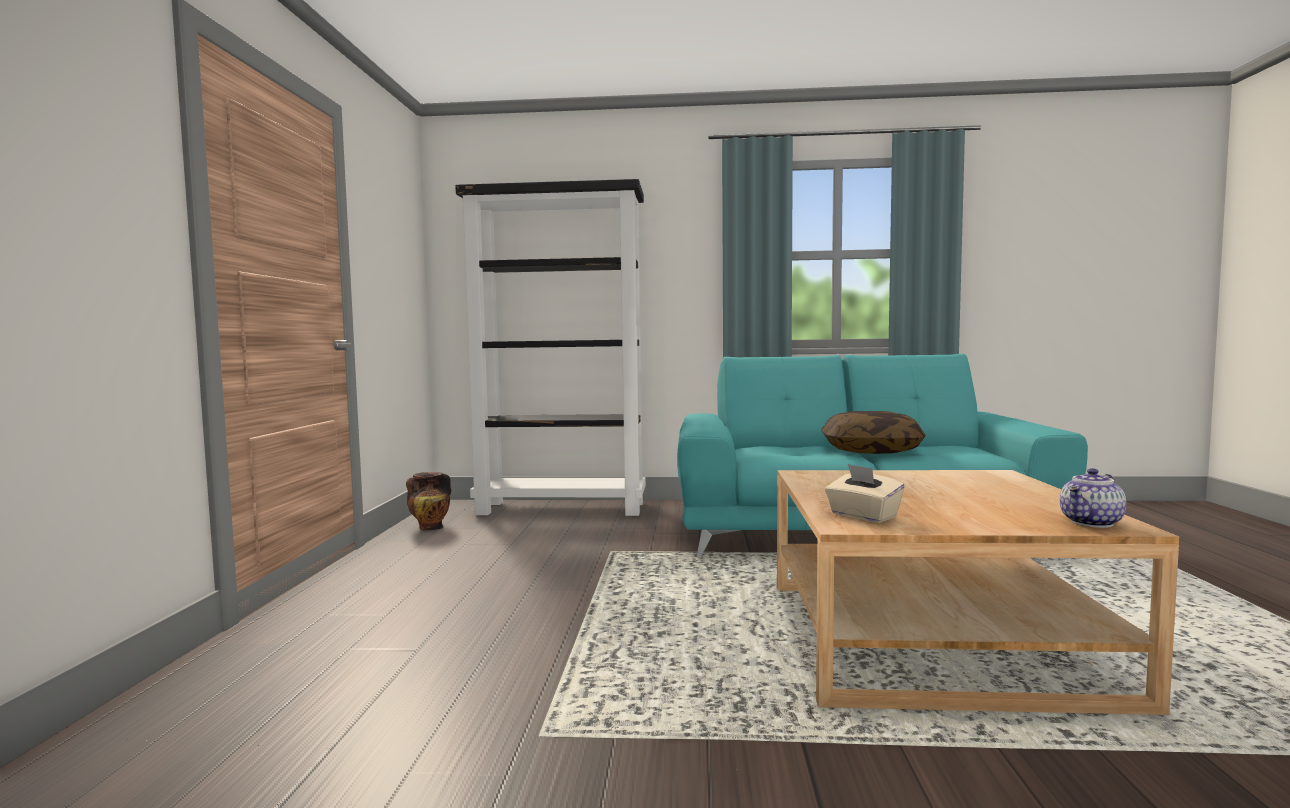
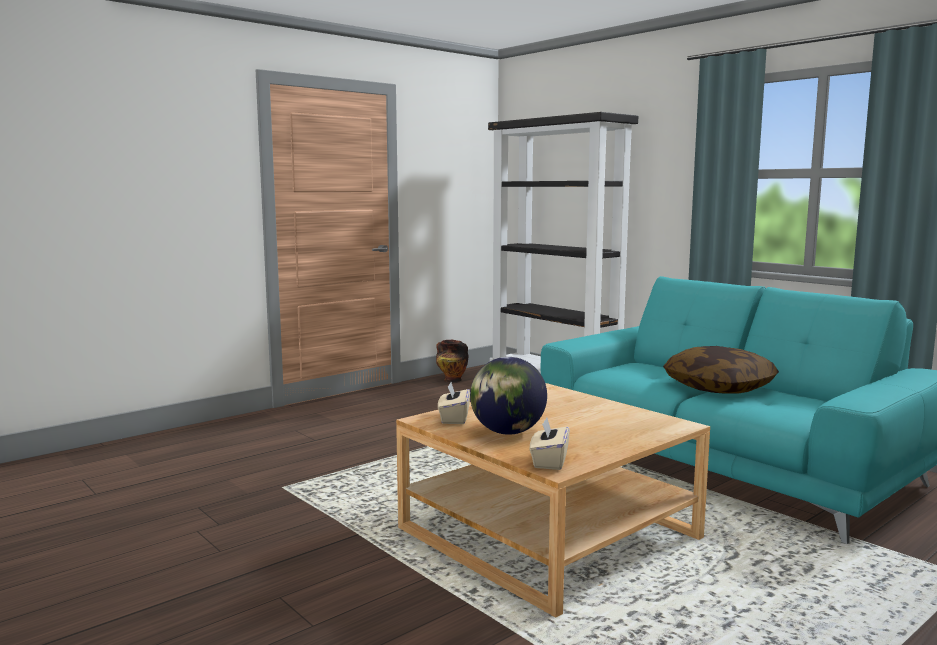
camera: 45 degrees right, 5 degrees up
teapot [1060,468,1126,528] -> beige tissue box [530,418,570,470]
none -> globe [470,357,547,435]

